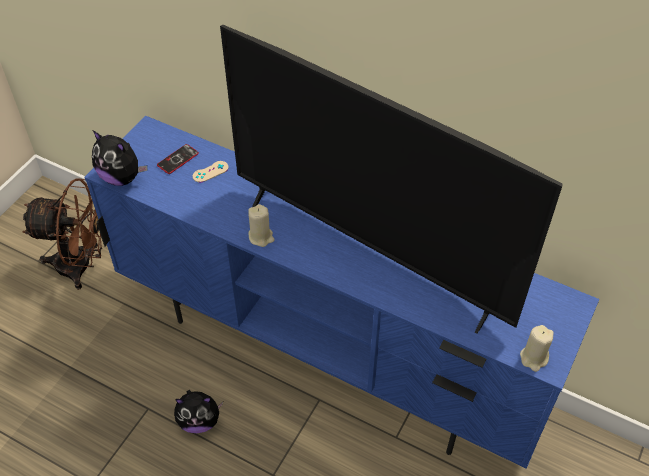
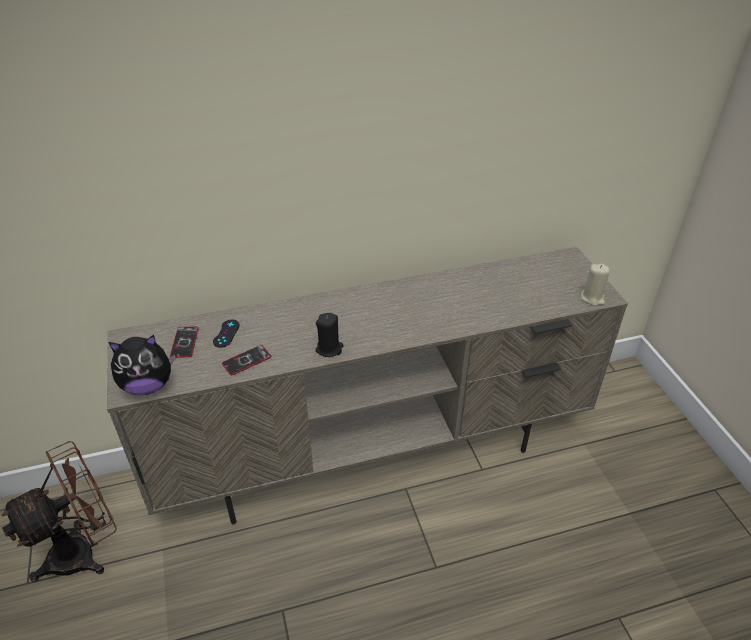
camera: 45 degrees left, 10 degrees down
blue tv stand [84,116,599,469] -> beige tv stand [107,247,628,525]
plush toy [174,390,223,433] -> none
beige game controller [193,161,229,183] -> black game controller [213,320,240,348]
television [220,25,562,334] -> none
beige candle [248,204,275,247] -> black candle [316,313,344,357]
none -> phone [222,345,271,375]

